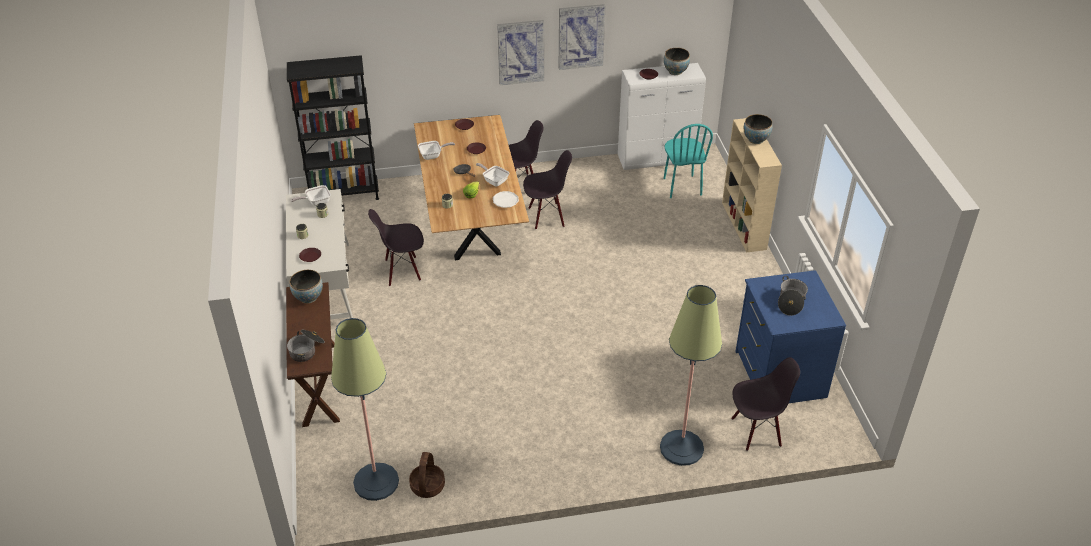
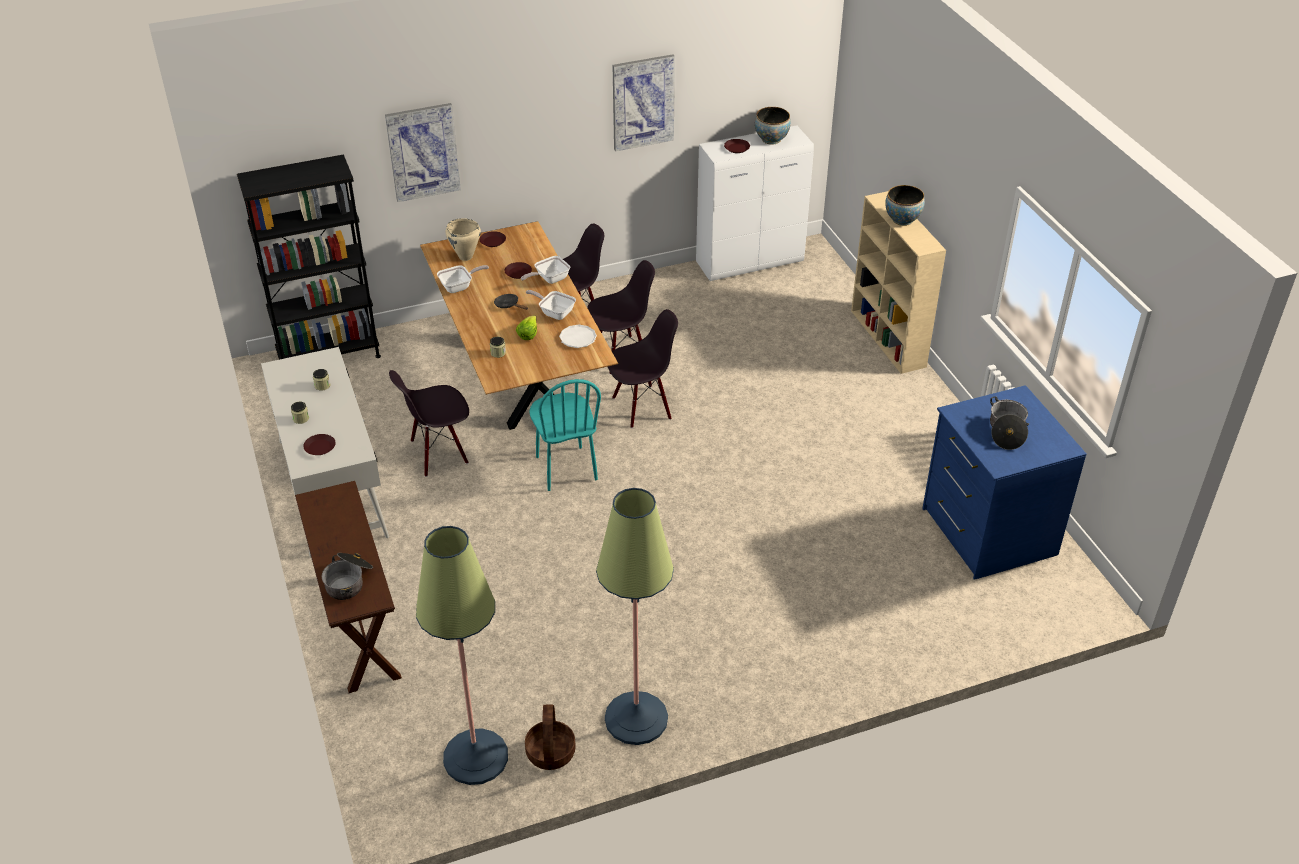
camera: 10 degrees left, 0 degrees up
bowl [290,270,323,304] -> none
frying pan [291,185,331,206] -> frying pan moved to [521,256,570,284]
picture [497,20,544,85] -> picture moved to [385,103,461,202]
floor lamp [660,285,722,466] -> floor lamp moved to [596,488,674,745]
turquoise chair [664,124,713,198] -> turquoise chair moved to [529,379,601,491]
black chair [731,357,800,451] -> black chair moved to [608,309,678,428]
none -> beige cooking pot [446,218,481,261]

